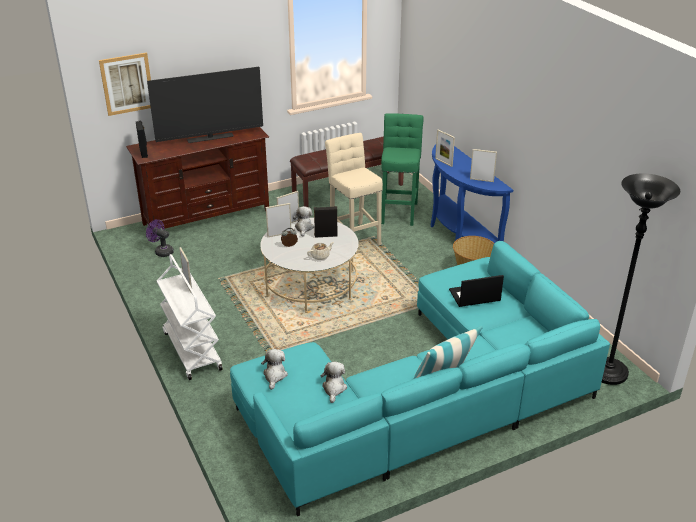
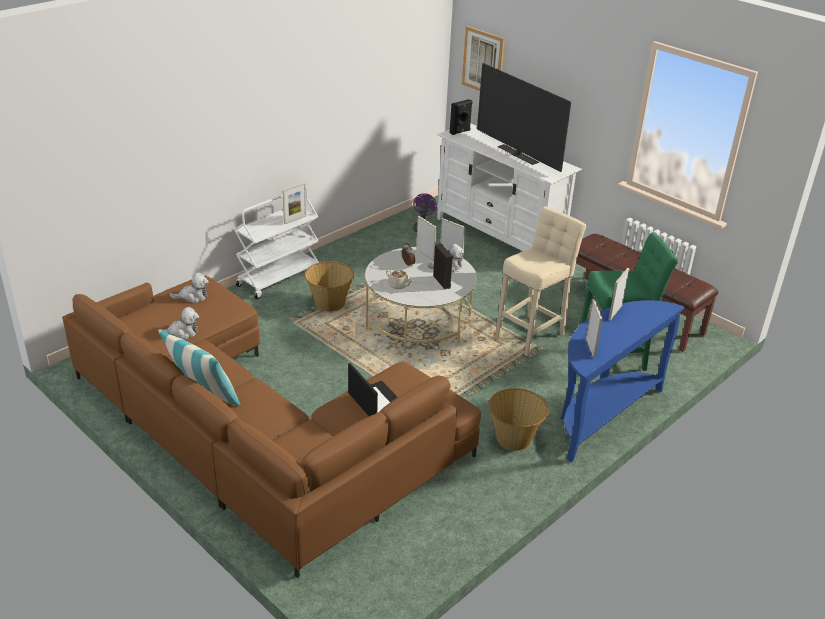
camera: 70 degrees right, 0 degrees up
brown tv stand [126,127,269,241] -> white tv stand [437,123,582,251]
turquoise sofa [230,241,610,516] -> brown sofa [62,276,481,578]
black floor lamp [602,173,680,385] -> none
none -> basket [304,261,354,311]

